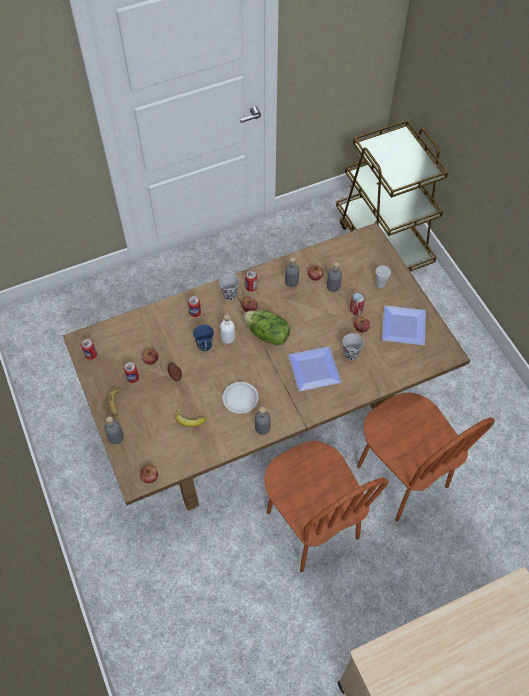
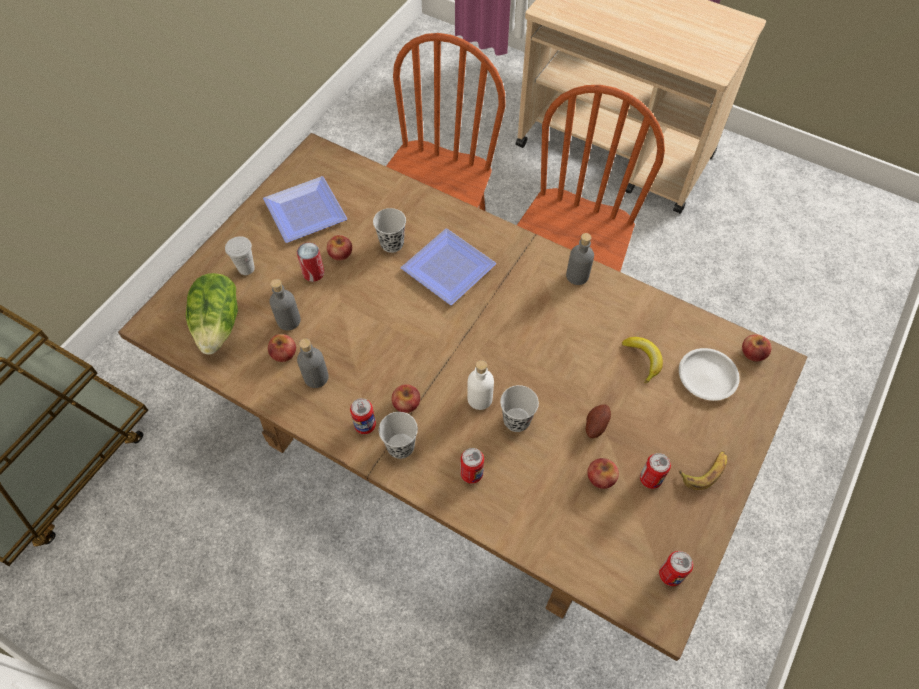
camera: 125 degrees left, 0 degrees up
grey bottle [105,416,124,445] -> none
blue cup [193,324,214,351] -> black cup [500,385,539,432]
white plate [223,382,259,414] -> white plate moved to [679,348,740,401]
lettuce [243,310,290,346] -> lettuce moved to [186,273,238,355]

